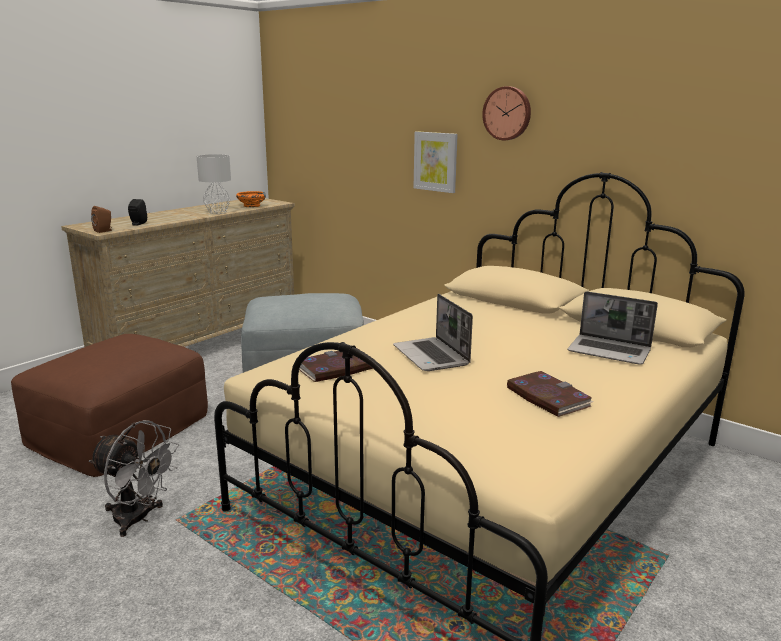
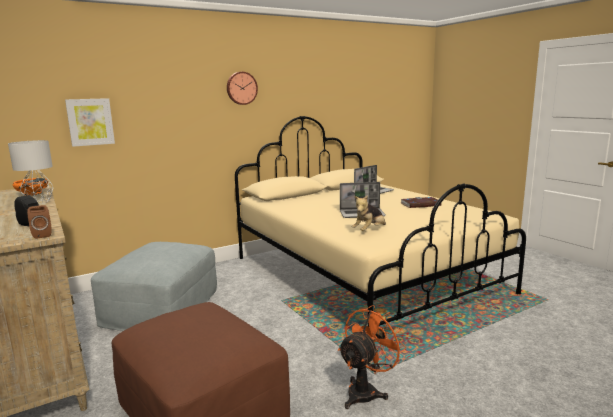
camera: 70 degrees left, 5 degrees down
grey fan [89,420,179,537] -> orange fan [338,305,406,409]
book [299,351,373,382] -> plush toy [352,195,386,231]
picture [414,131,458,193] -> picture moved to [65,98,115,147]

